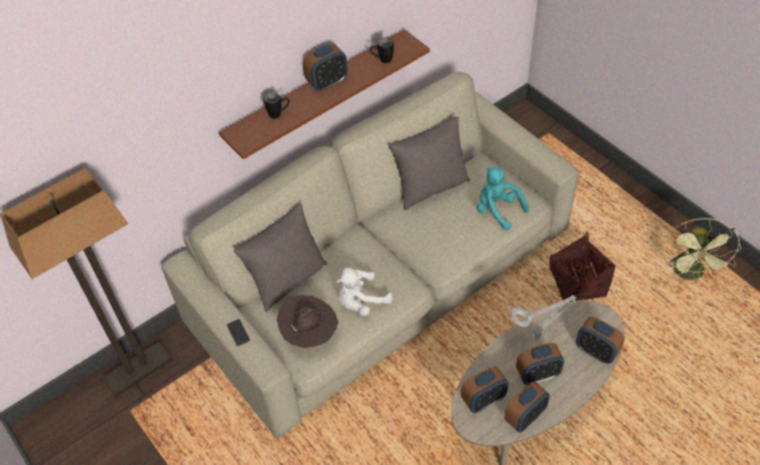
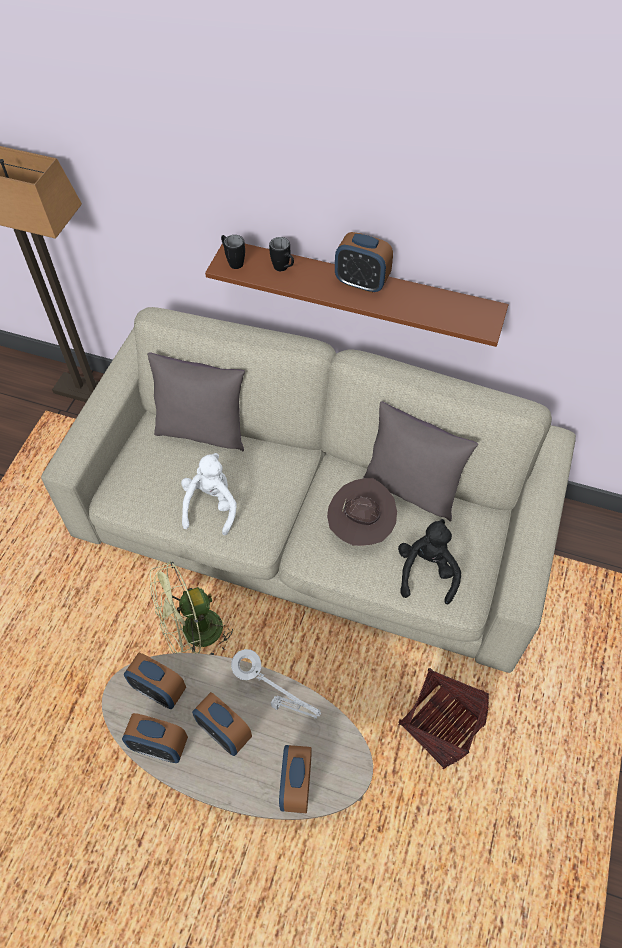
camera: 55 degrees right, 5 degrees up
phone [227,319,251,347] -> none
brown hat [277,295,339,348] -> brown hat moved to [327,478,397,546]
white plush toy [336,268,392,316] -> white plush toy turned 75 degrees clockwise [181,453,237,536]
black mug [370,37,394,64] -> black mug moved to [221,235,245,269]
turquoise plush toy [477,167,529,231] -> black plush toy [398,519,461,605]
green fan [662,218,741,281] -> green fan moved to [150,562,233,655]

